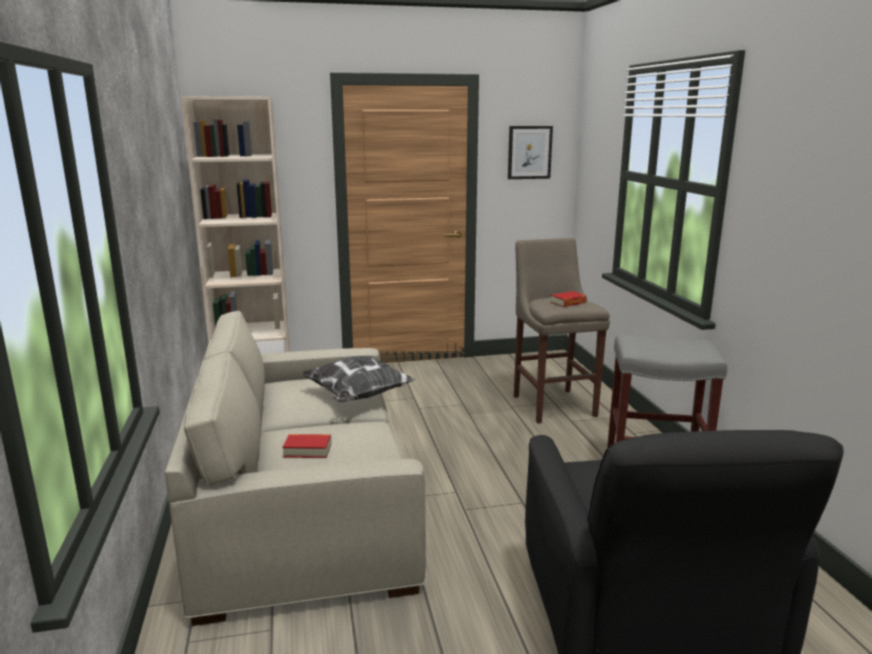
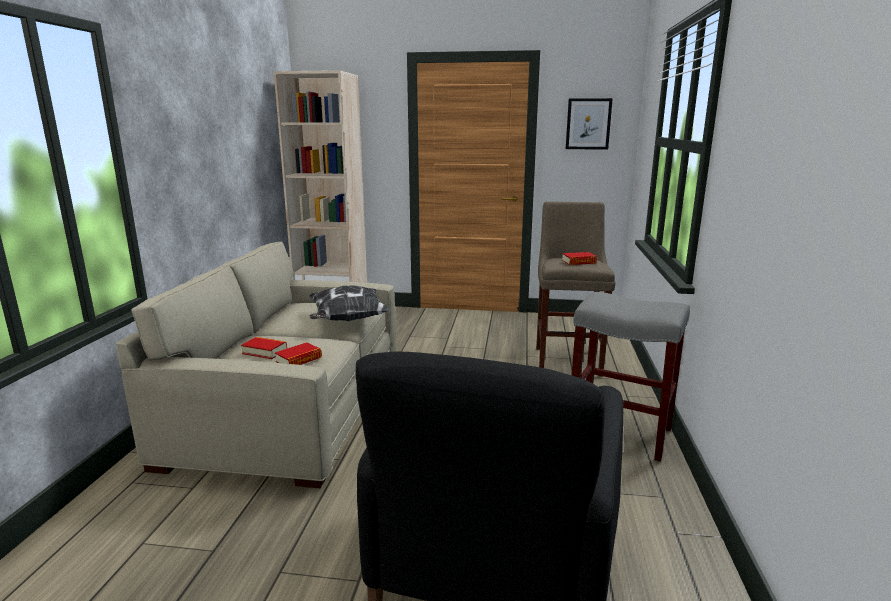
camera: 20 degrees right, 0 degrees up
none -> book [275,342,322,365]

